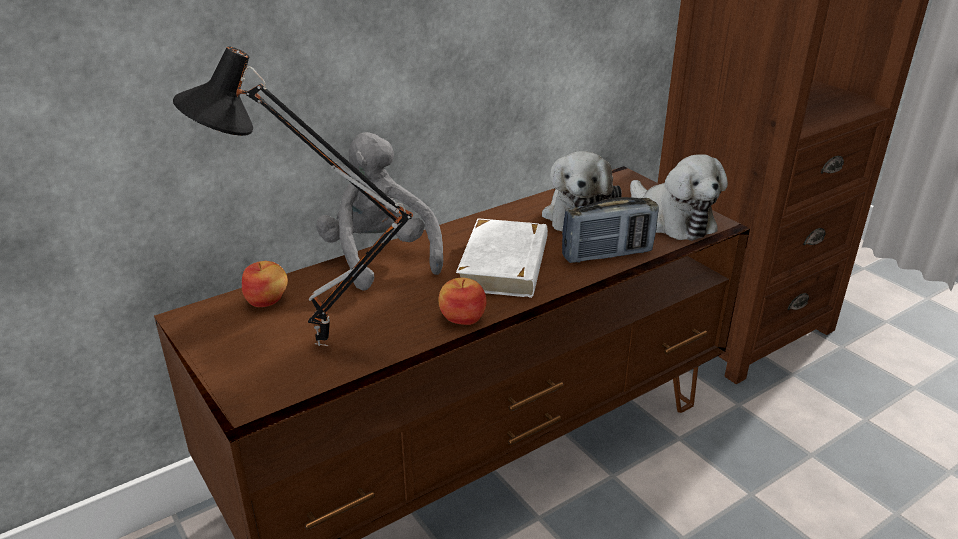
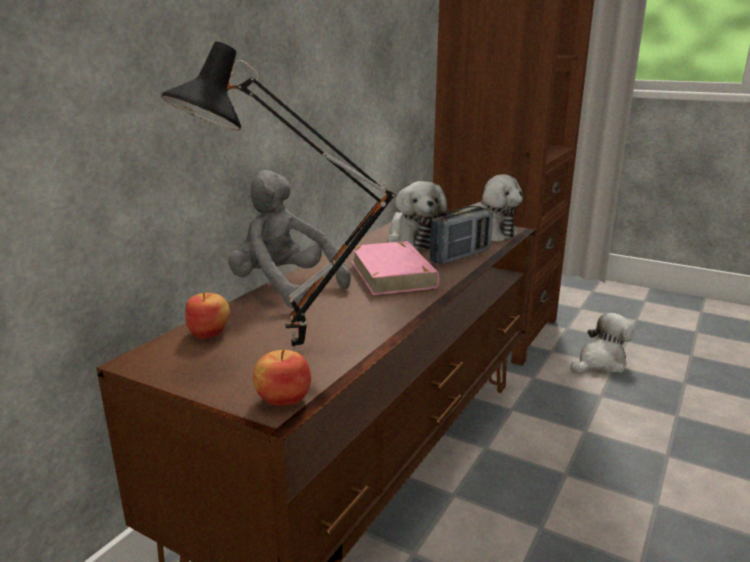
camera: 25 degrees left, 10 degrees down
apple [439,278,487,325] -> apple moved to [253,349,311,406]
white book [456,218,548,298] -> pink book [351,241,439,295]
none -> plush toy [570,313,634,374]

